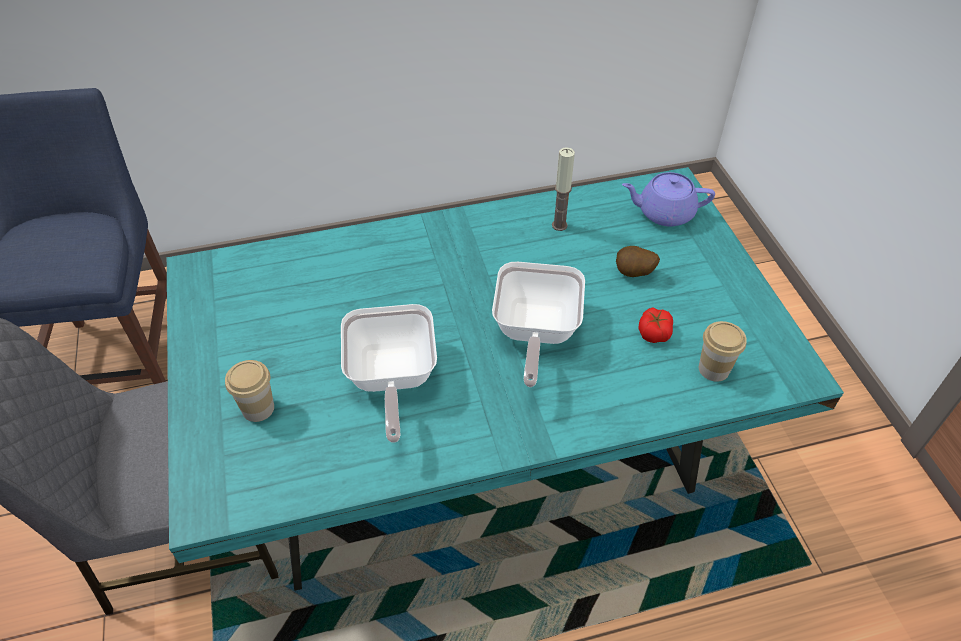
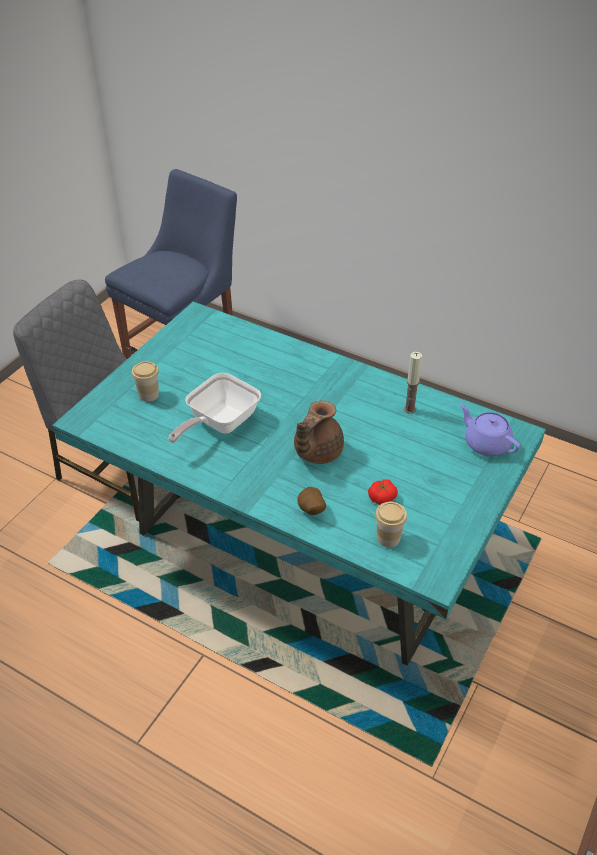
camera: 45 degrees right, 5 degrees down
frying pan [492,262,585,387] -> brown teapot [294,400,344,464]
potato [616,246,660,277] -> potato moved to [298,487,326,515]

